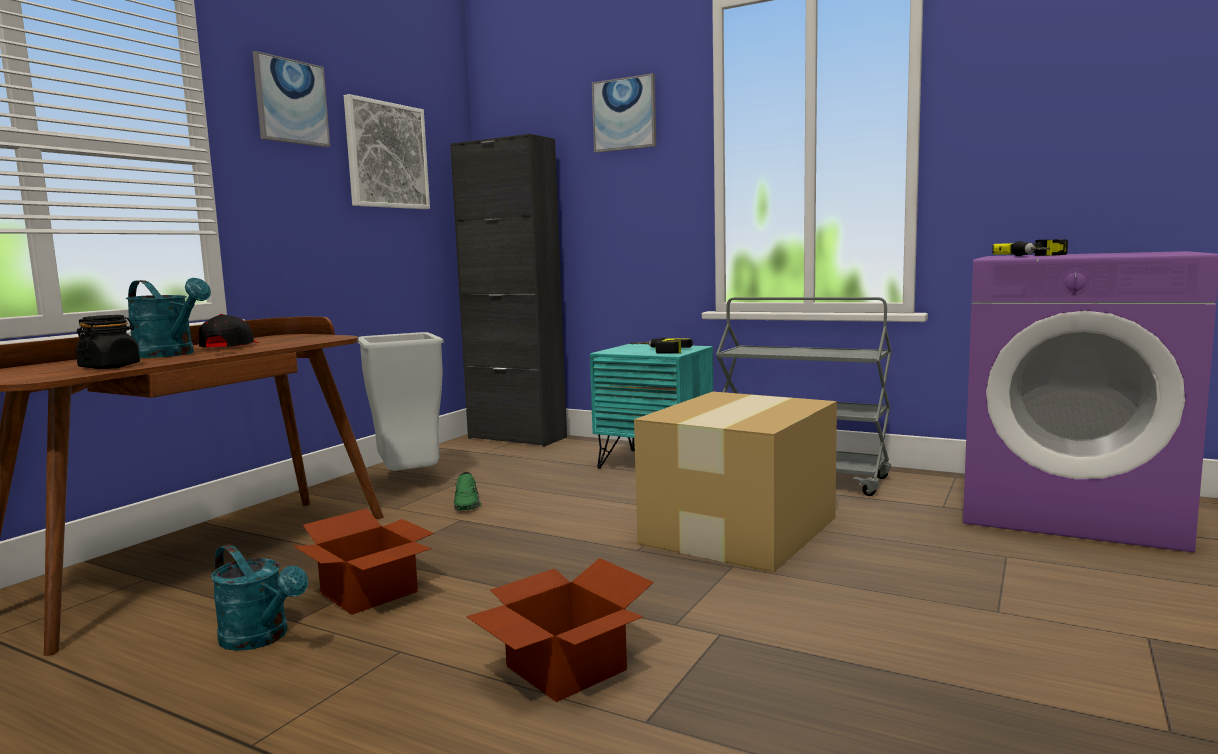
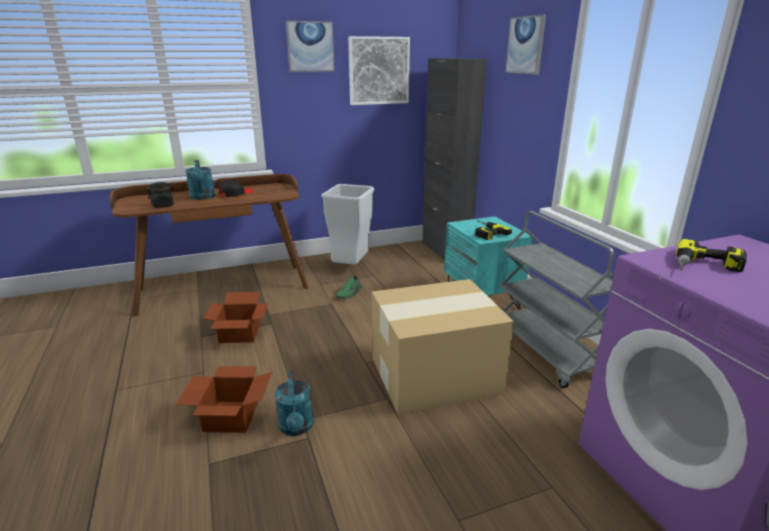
camera: 40 degrees right, 15 degrees up
turquoise watering can [211,545,308,651] -> turquoise watering can moved to [275,370,314,436]

